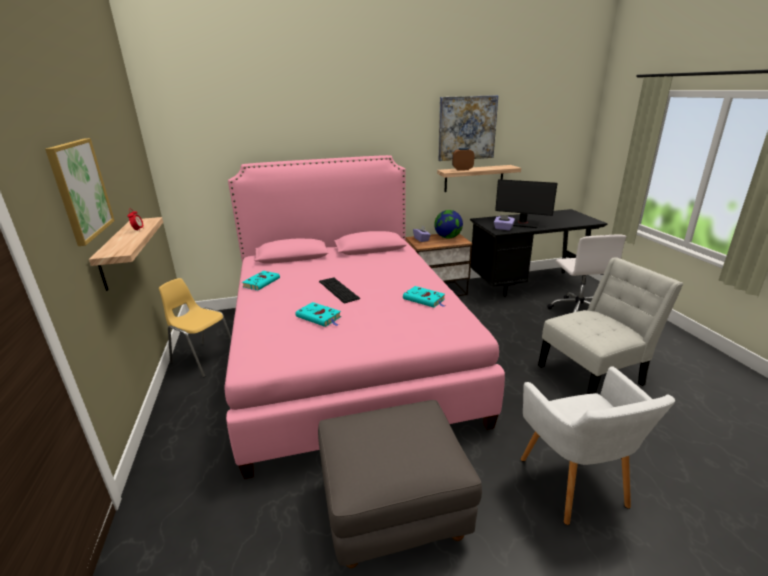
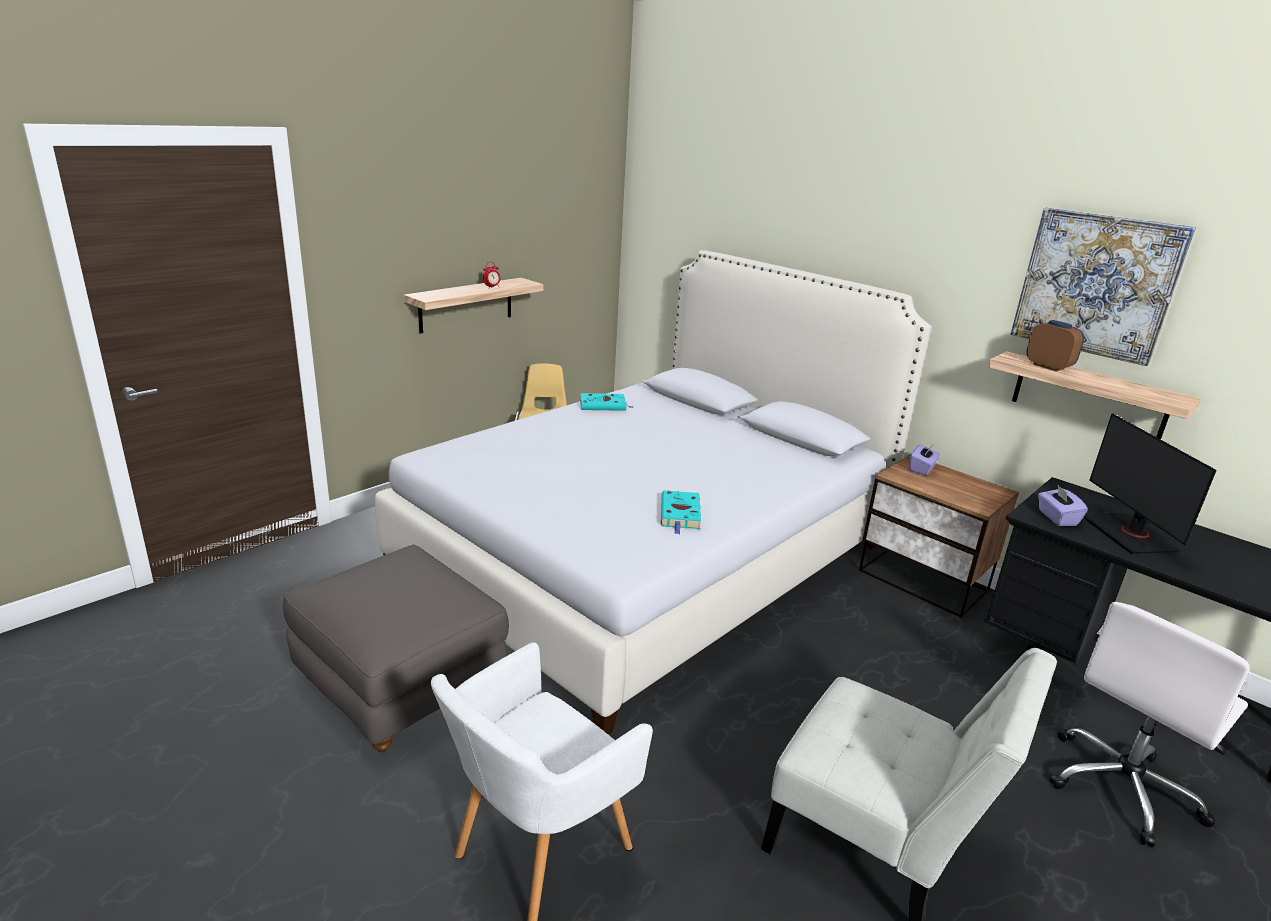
camera: 55 degrees right, 0 degrees up
picture [45,138,115,246] -> none
pink bed [224,155,505,479] -> white bed [375,250,931,735]
turquoise book [295,302,341,327] -> none
keyboard [319,278,360,304] -> none
globe [434,210,463,239] -> none

